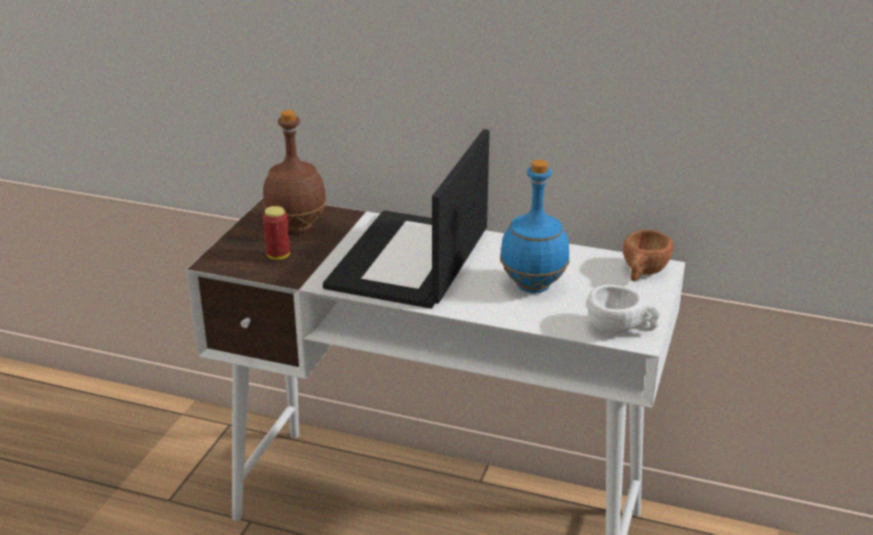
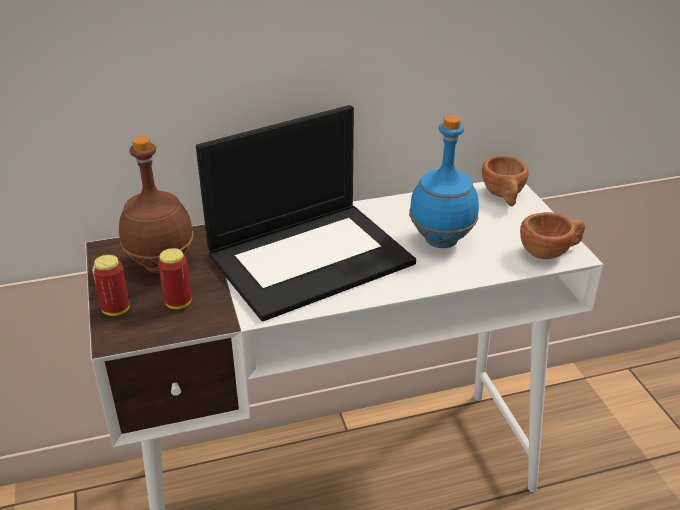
camera: 35 degrees left, 5 degrees up
laptop [323,129,490,309] -> laptop turned 105 degrees counterclockwise [196,105,416,322]
white cup [587,285,660,334] -> brown cup [520,212,585,259]
none -> can [92,255,130,316]

